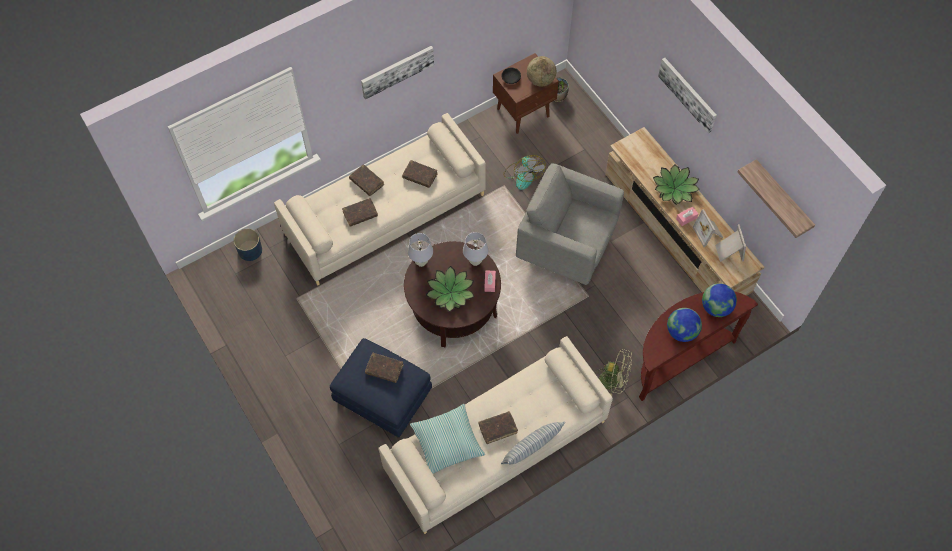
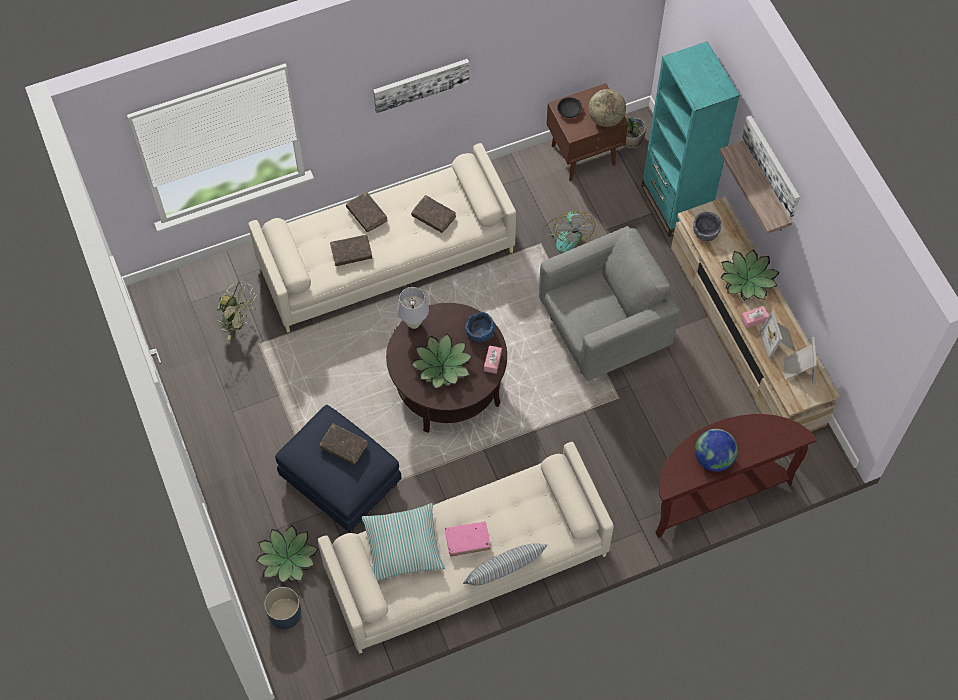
camera: 10 degrees right, 0 degrees up
blue planter [234,229,262,261] -> blue planter moved to [264,587,302,629]
white table lamp [463,232,488,266] -> blue bowl [465,312,496,342]
brown book [479,411,518,444] -> pink book [445,521,491,557]
grey armchair [516,163,624,285] -> grey armchair turned 120 degrees clockwise [539,226,680,381]
green fan [595,349,632,396] -> green fan moved to [217,281,257,340]
globe [702,283,737,317] -> none
shelf [737,159,815,238] -> shelf moved to [719,140,792,234]
none -> potted plant [256,525,318,583]
none -> turquoise bookcase [641,41,740,237]
none -> grey bowl [693,212,721,241]

